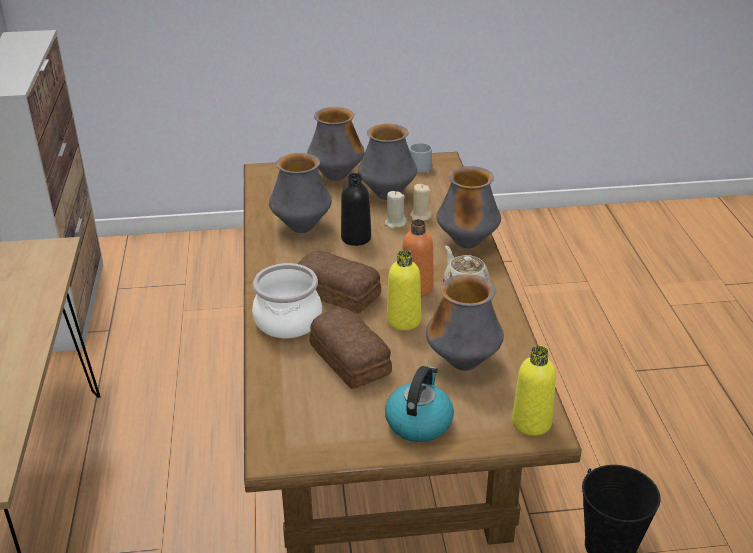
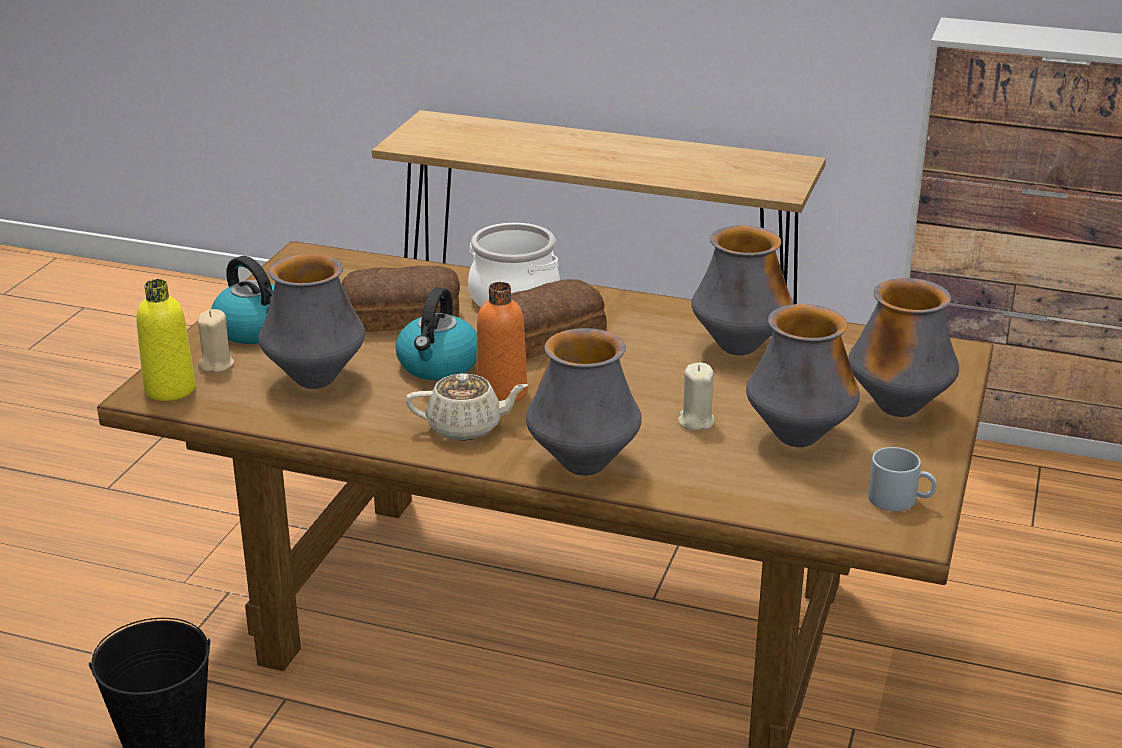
camera: 115 degrees right, 5 degrees down
black bottle [341,173,371,246] -> none
yellow bottle [387,250,421,331] -> kettle [395,287,477,380]
beige candle [410,184,432,221] -> beige candle moved to [198,309,234,373]

